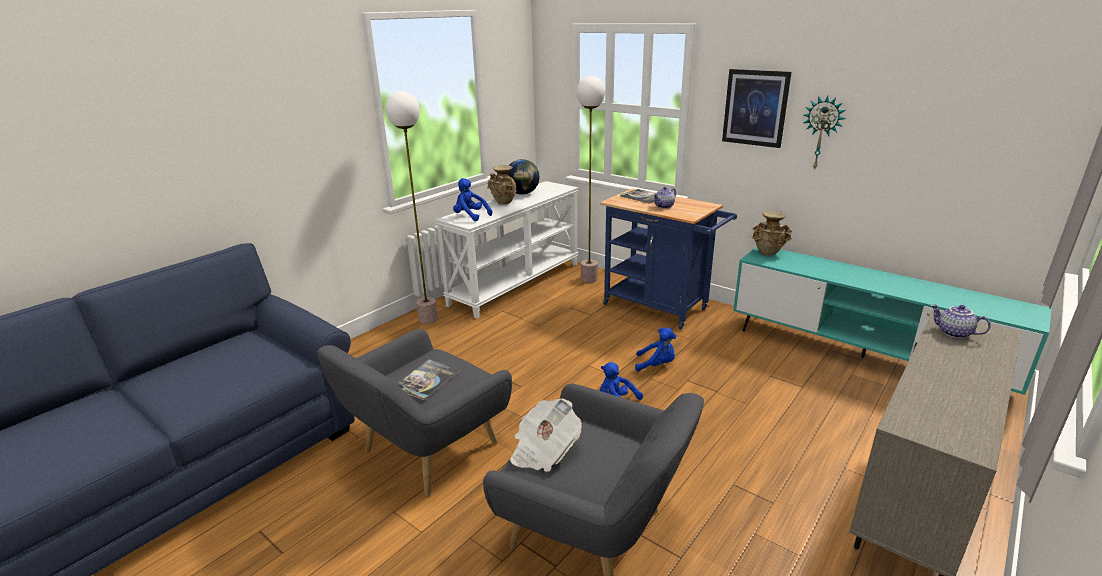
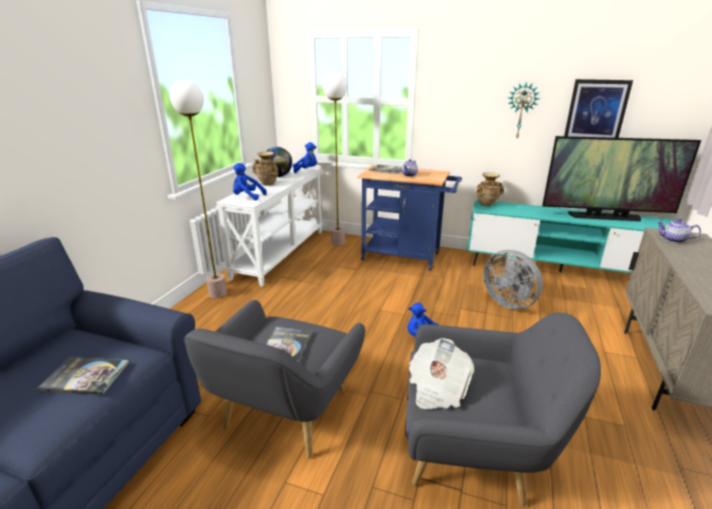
camera: 20 degrees left, 0 degrees up
blue plush toy [635,327,676,371] -> blue plush toy moved to [293,142,317,173]
picture [722,69,791,148] -> picture moved to [564,79,633,138]
none -> book [37,357,129,395]
none -> grey fan [483,250,543,309]
none -> television [542,136,701,221]

